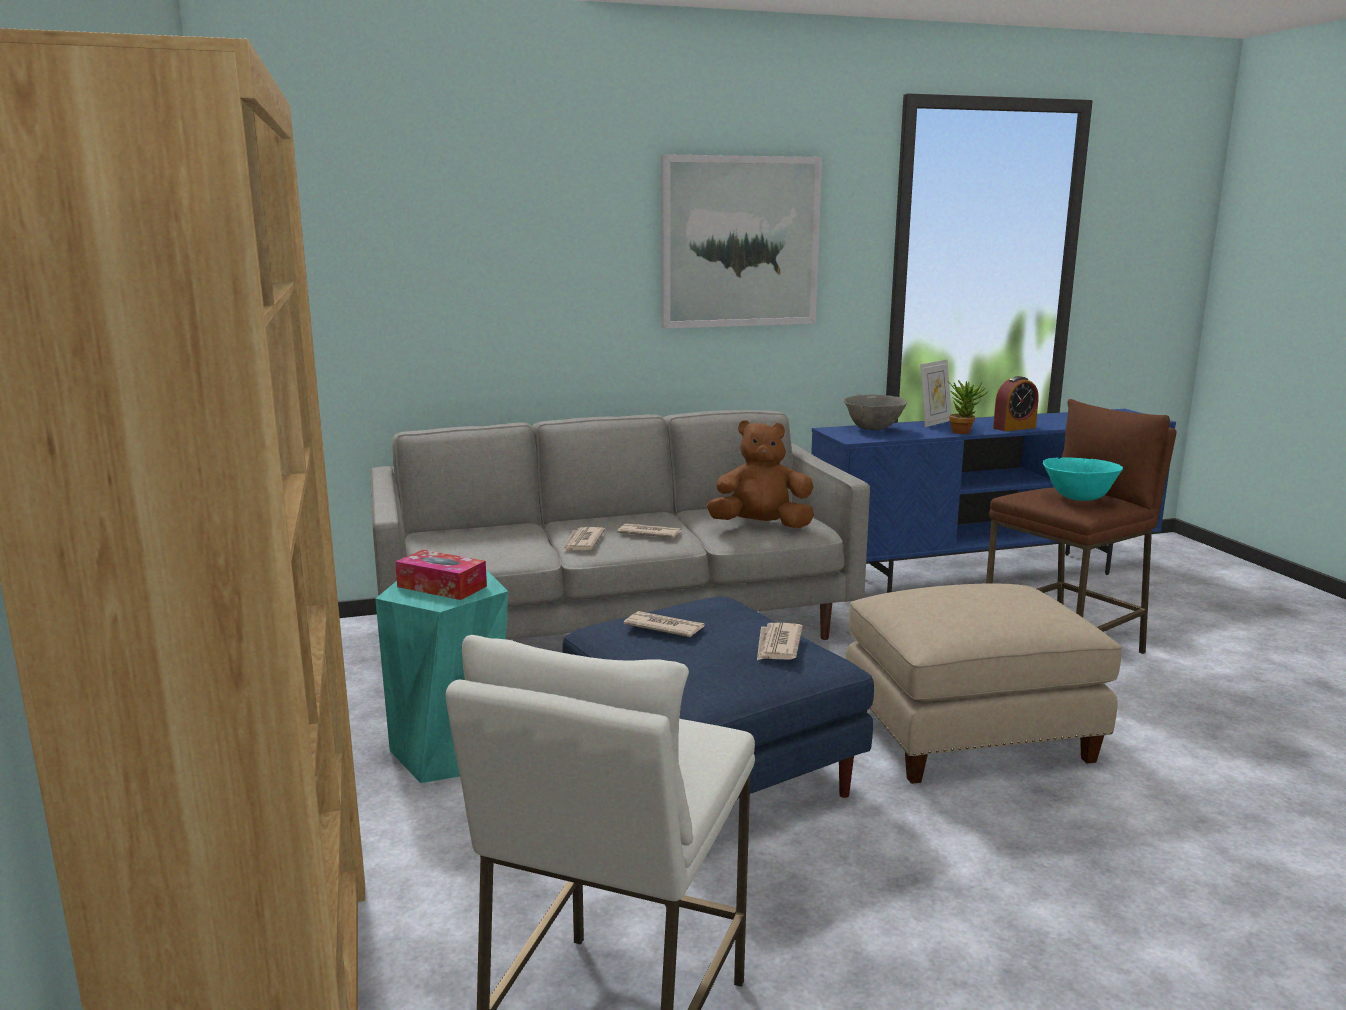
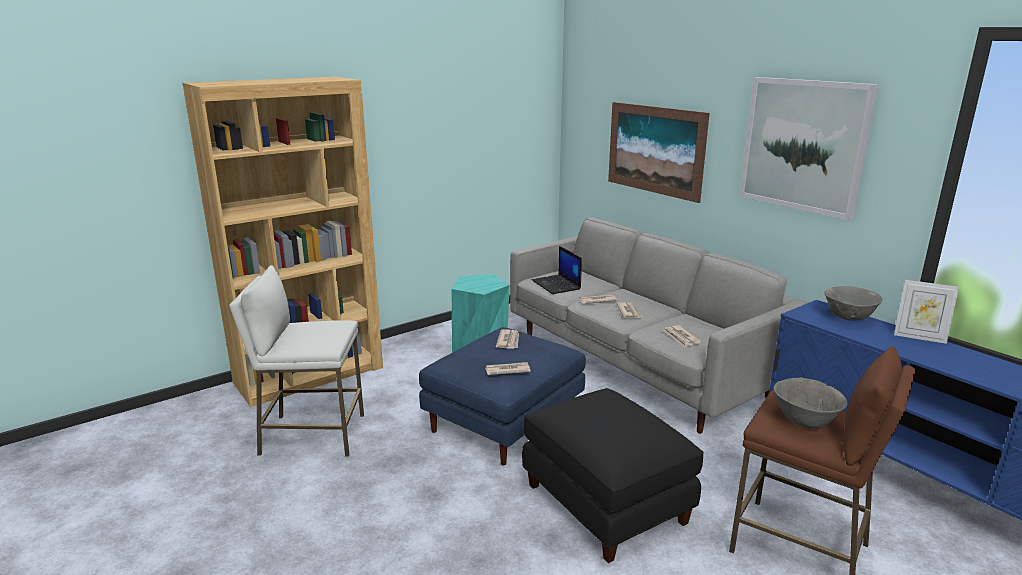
camera: 70 degrees right, 5 degrees up
tissue box [395,550,487,600] -> none
brown plush toy [707,420,814,528] -> newspaper [663,325,702,347]
beige ottoman [845,584,1122,784] -> black ottoman [522,388,704,563]
potted plant [947,380,988,434] -> none
alarm clock [993,376,1039,431] -> none
turquoise bowl [1043,457,1123,501] -> grey bowl [774,378,847,429]
none -> laptop [532,246,582,294]
none -> picture [608,102,710,203]

